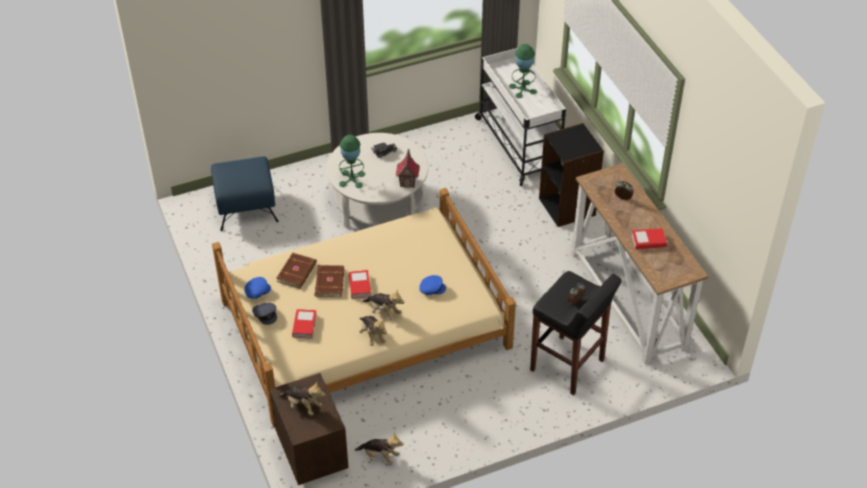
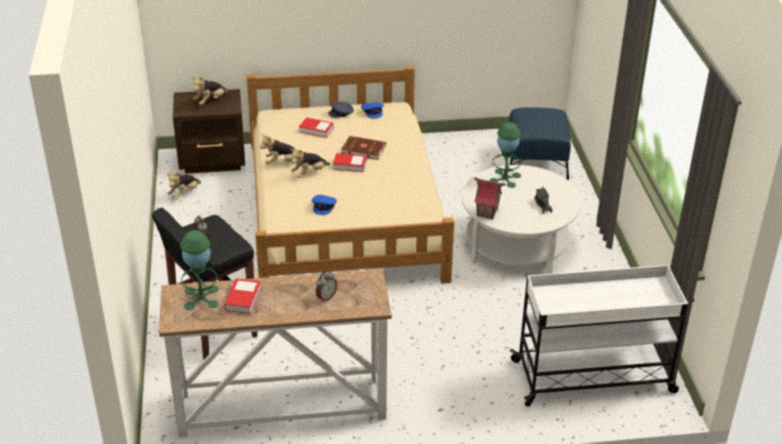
camera: 105 degrees right, 10 degrees down
brown book [276,253,317,289] -> none
green table lamp [509,44,537,98] -> green table lamp moved to [180,230,219,310]
black bookcase [539,123,604,227] -> none

